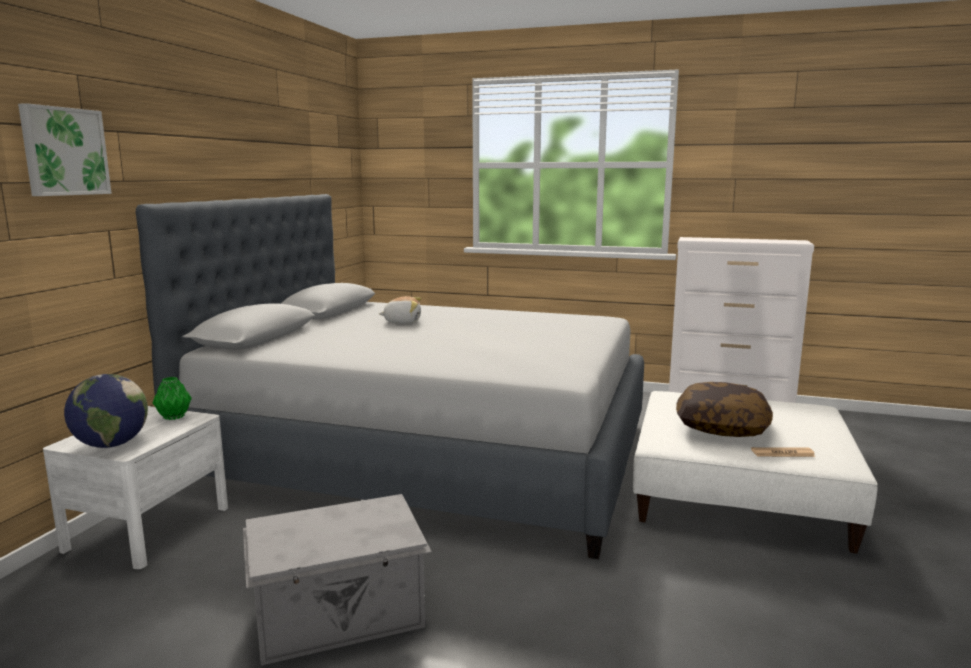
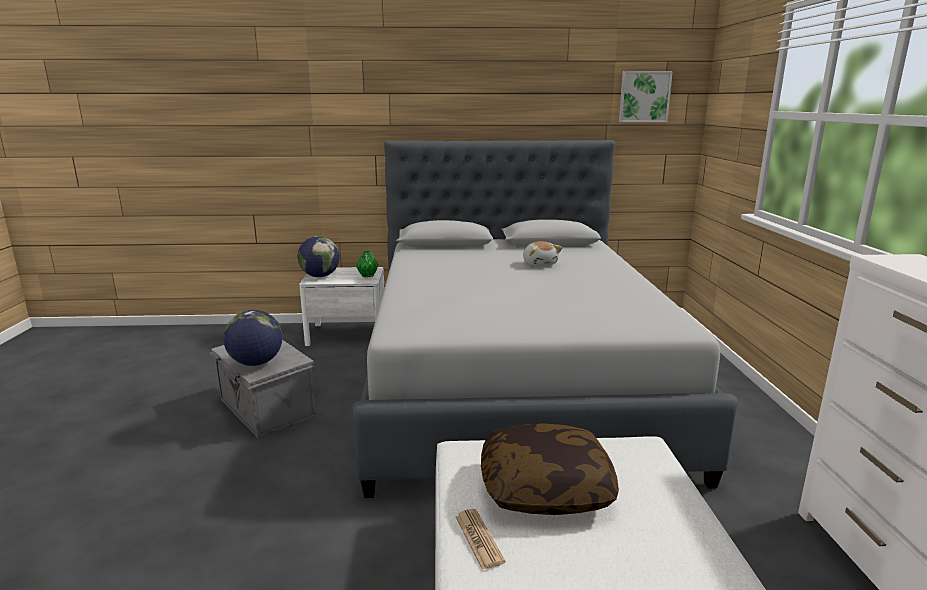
camera: 70 degrees right, 5 degrees up
picture [18,103,112,196] -> picture moved to [619,71,673,122]
none -> globe [223,310,282,366]

